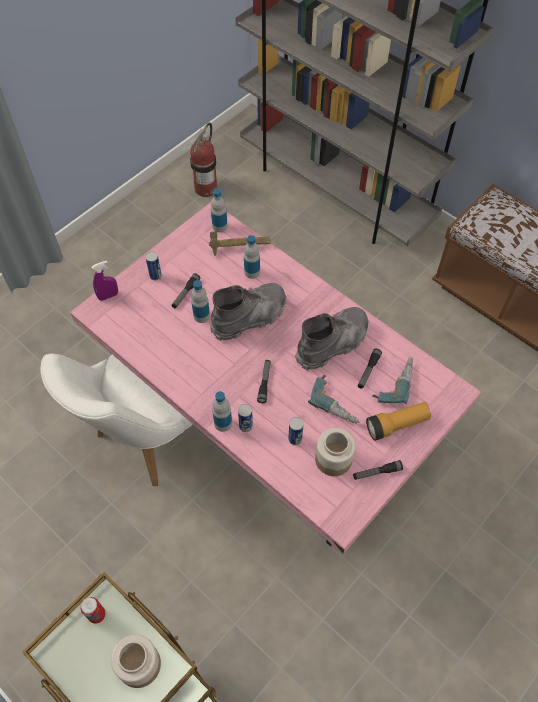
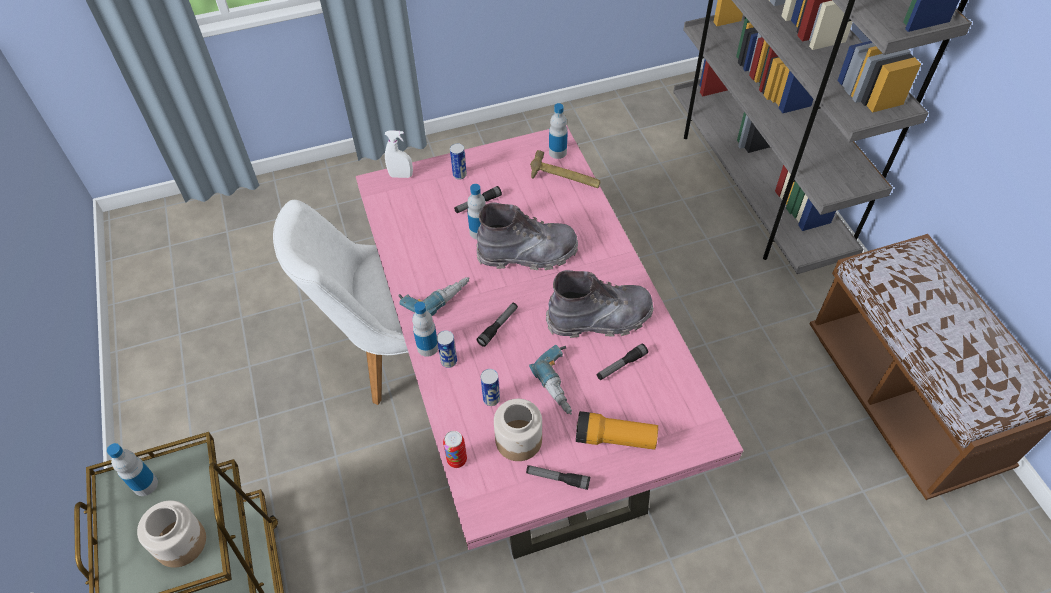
camera: 30 degrees right, 5 degrees down
can [81,597,106,624] -> can moved to [443,431,467,468]
purple spray bottle [92,261,118,301] -> white spray bottle [385,131,413,178]
fire extinguisher [188,122,217,197] -> none
bottle [244,235,260,279] -> bottle moved to [107,443,158,496]
power drill [372,357,413,404] -> power drill moved to [398,277,470,316]

